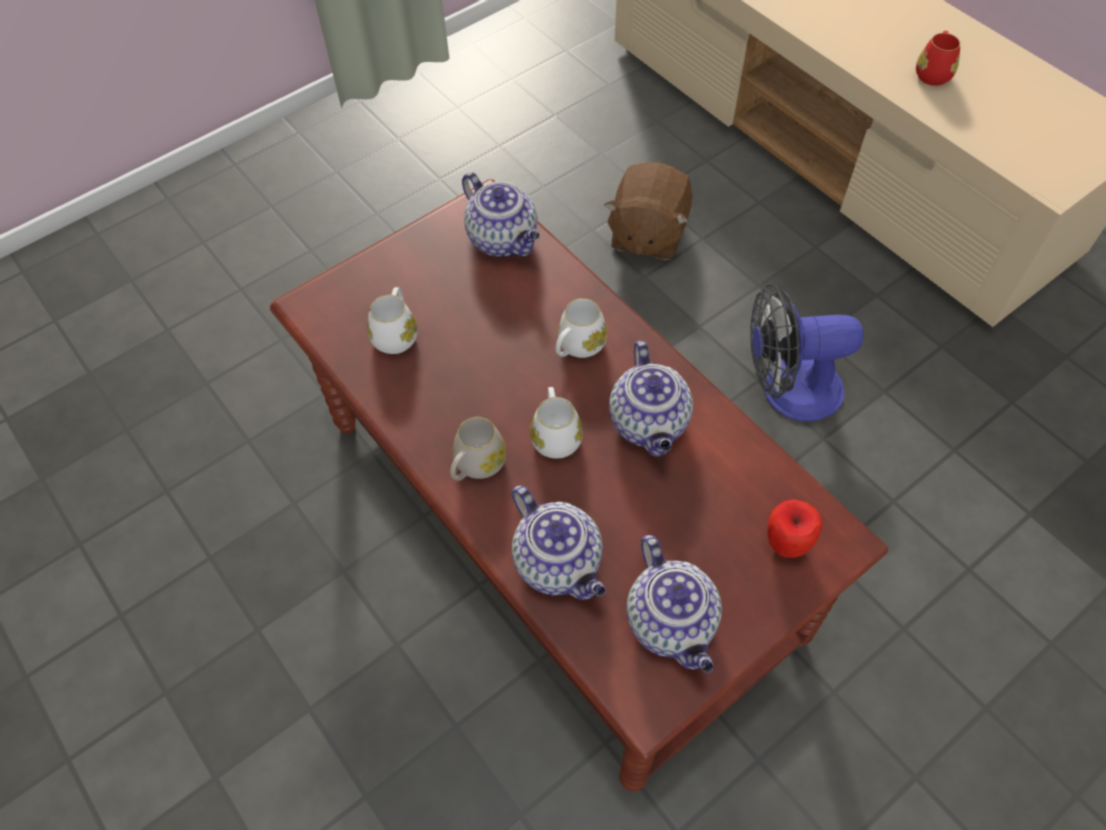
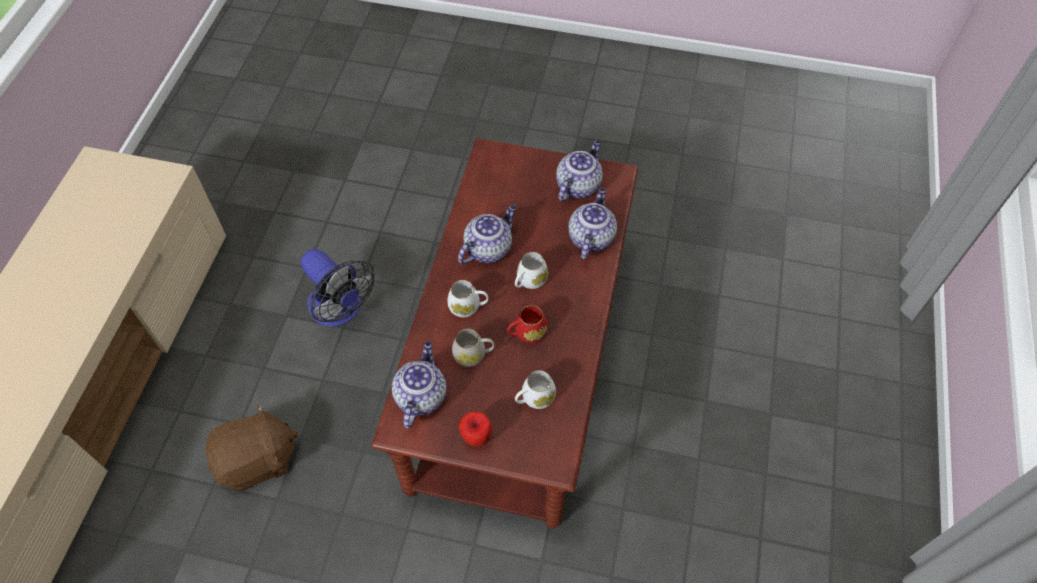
camera: 130 degrees left, 0 degrees up
white mug [450,417,506,481] -> white mug moved to [452,329,494,367]
apple [767,499,823,558] -> apple moved to [459,411,492,447]
red mug [916,31,960,86] -> red mug moved to [507,305,548,343]

